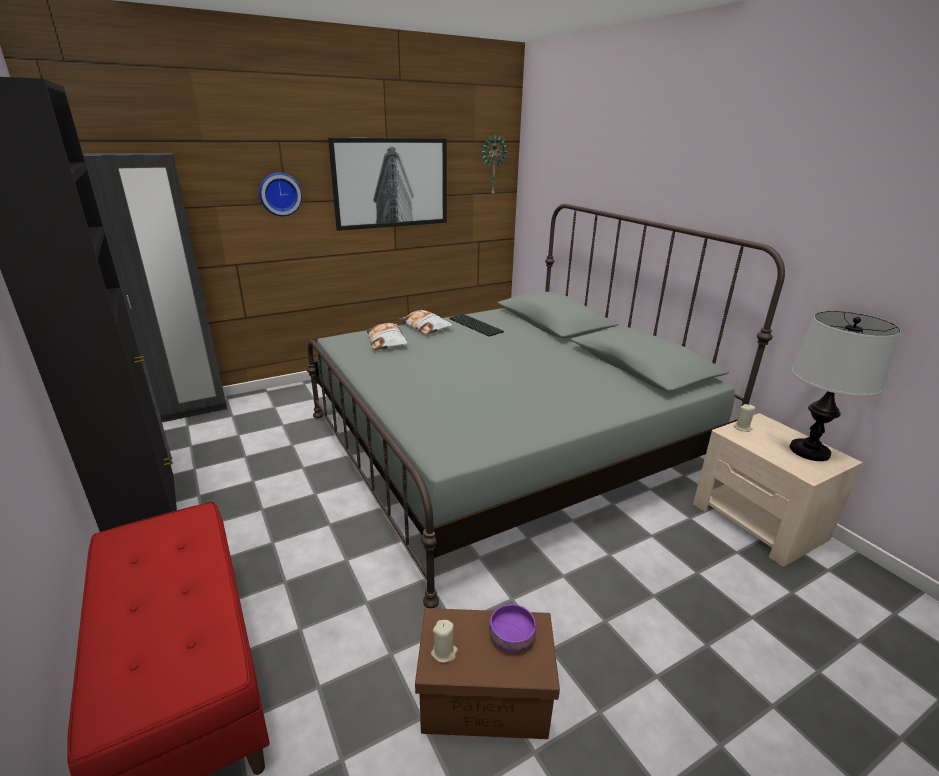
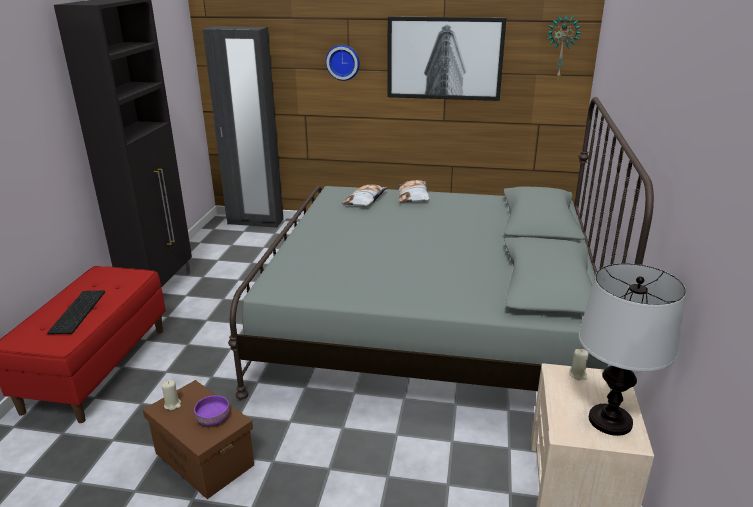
camera: 40 degrees right, 0 degrees up
keyboard [449,314,504,337] -> keyboard moved to [47,290,105,334]

